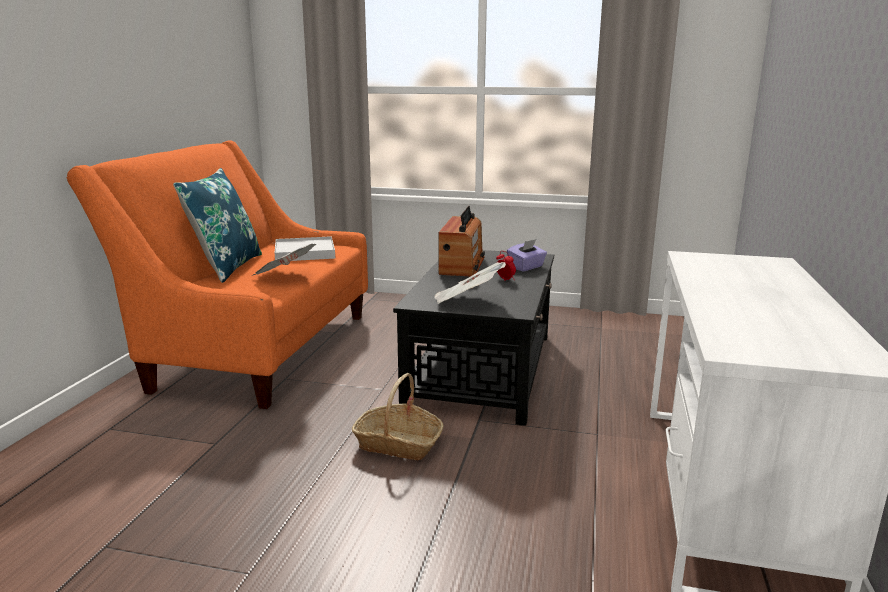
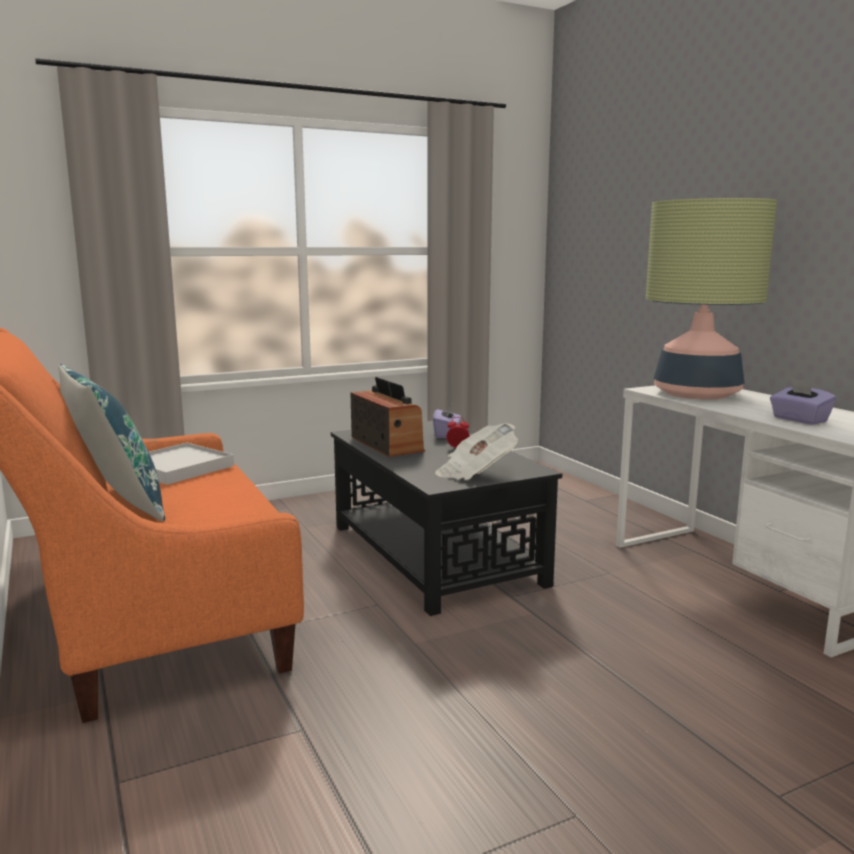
camera: 40 degrees left, 5 degrees down
newspaper [253,244,316,275] -> none
basket [352,373,443,460] -> none
none -> table lamp [646,198,777,400]
none -> purple tissue box [770,379,836,425]

